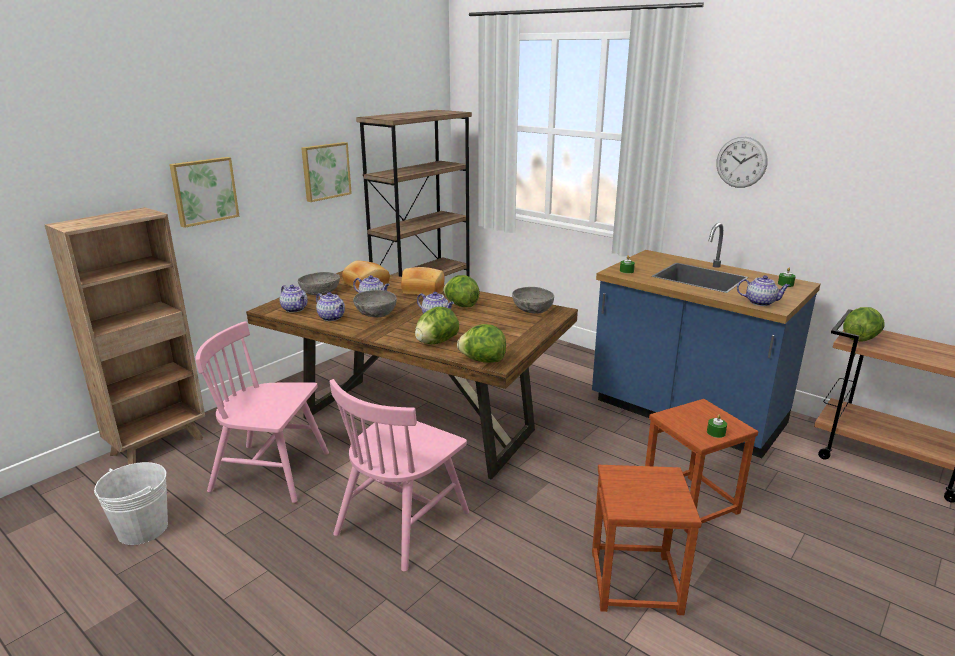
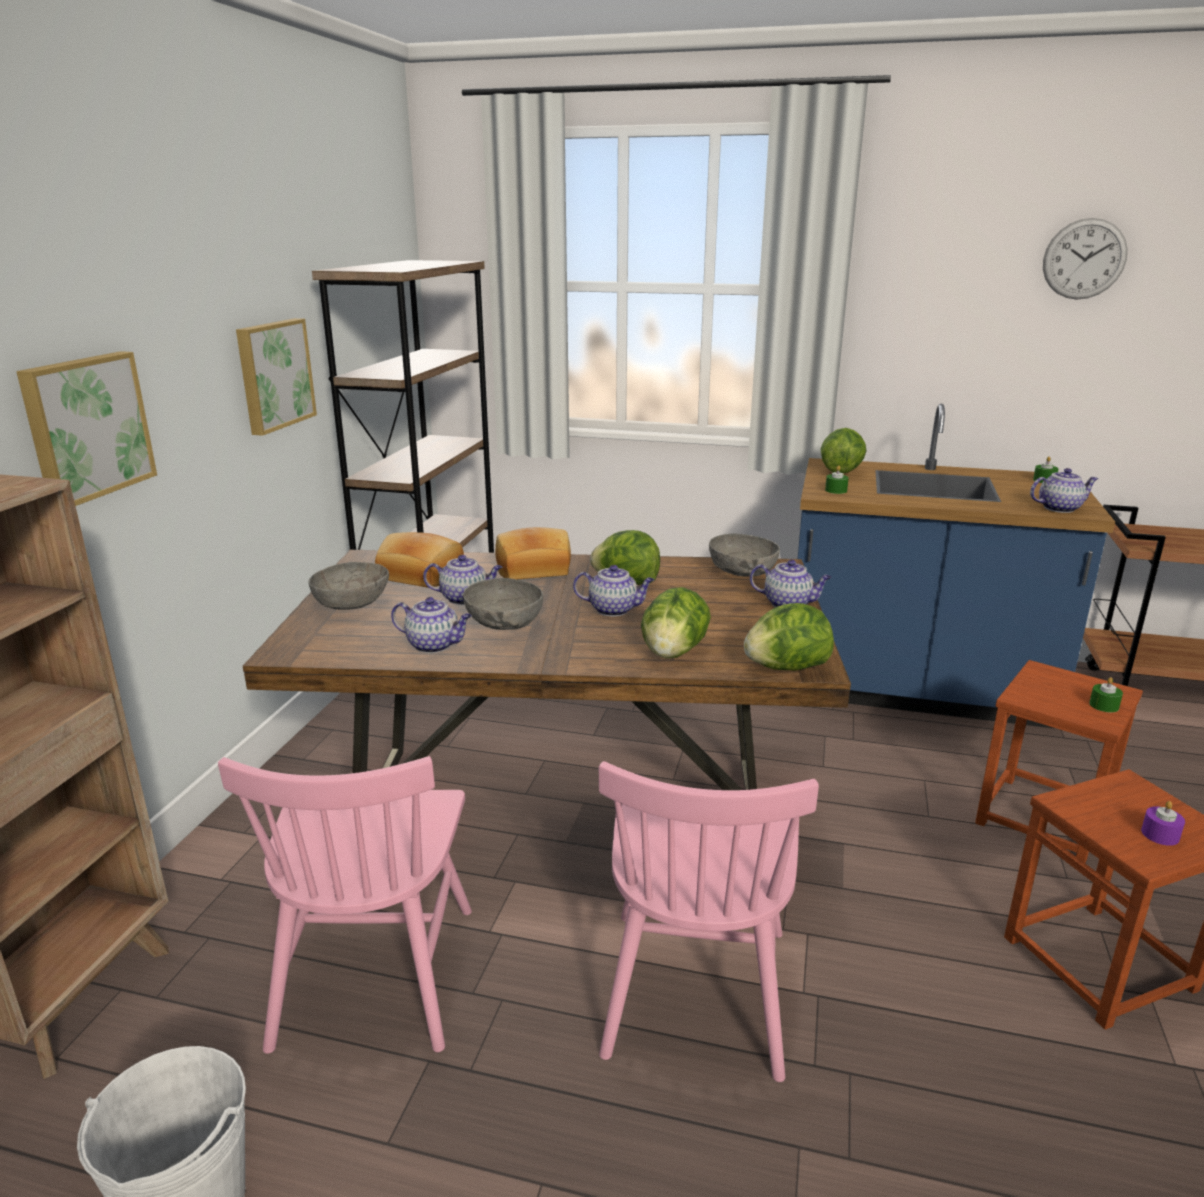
camera: 25 degrees left, 0 degrees up
pink chair [195,321,329,503] -> pink chair turned 75 degrees counterclockwise [218,756,472,1054]
teapot [280,285,308,313] -> teapot moved to [750,560,832,607]
wall clock [716,137,768,188] -> wall clock moved to [1043,218,1128,299]
lettuce [843,307,884,341] -> lettuce moved to [821,428,866,473]
none -> purple candle [1141,801,1185,846]

